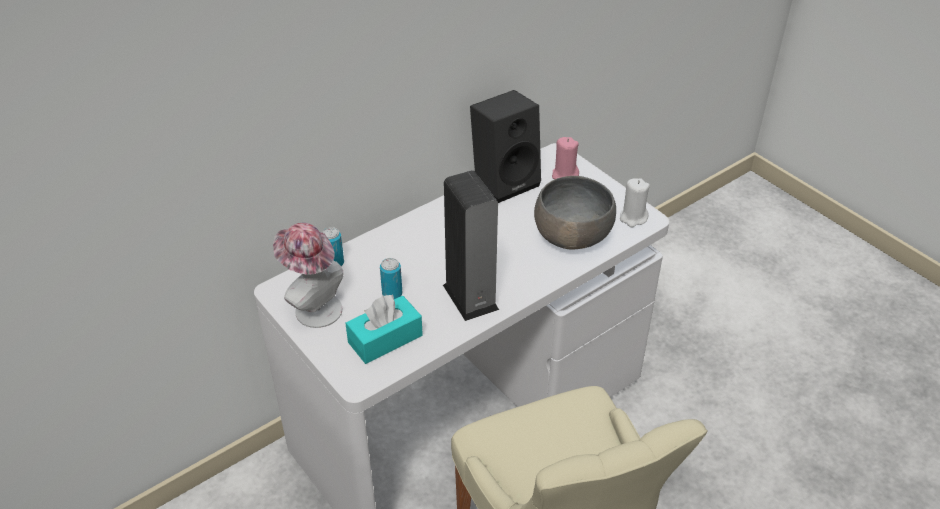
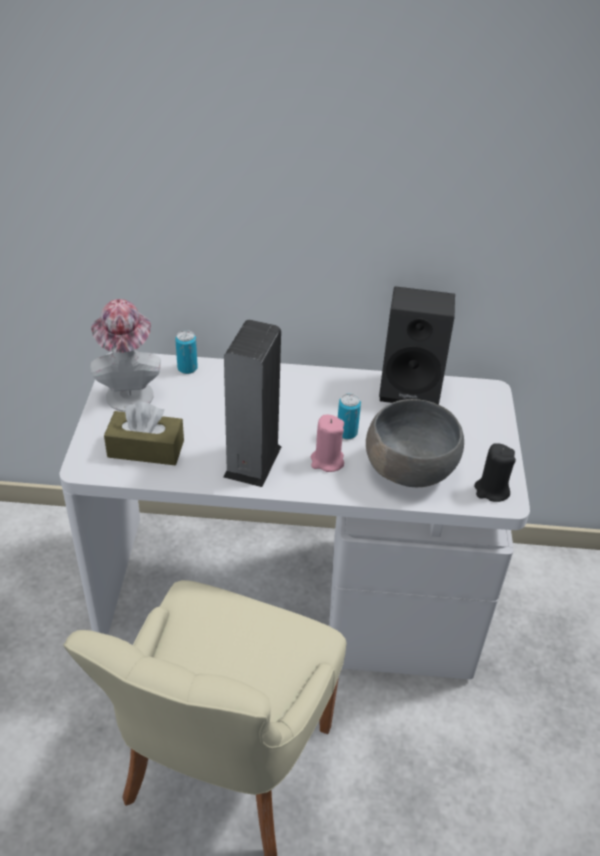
camera: 40 degrees right, 0 degrees up
turquoise tissue box [346,294,423,364] -> brown tissue box [104,402,184,465]
can [380,258,402,299] -> can moved to [338,393,361,439]
pink candle [552,137,579,180] -> pink candle moved to [311,415,344,472]
white candle [620,178,650,227] -> black candle [474,443,516,502]

